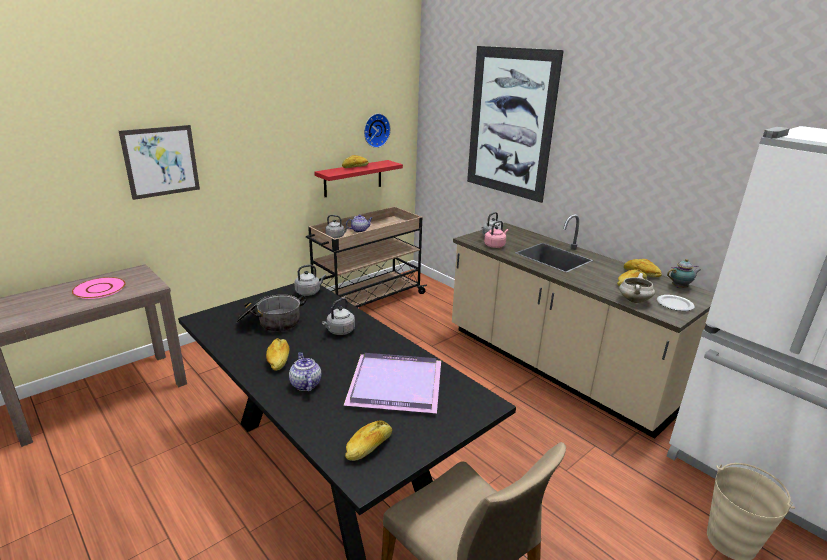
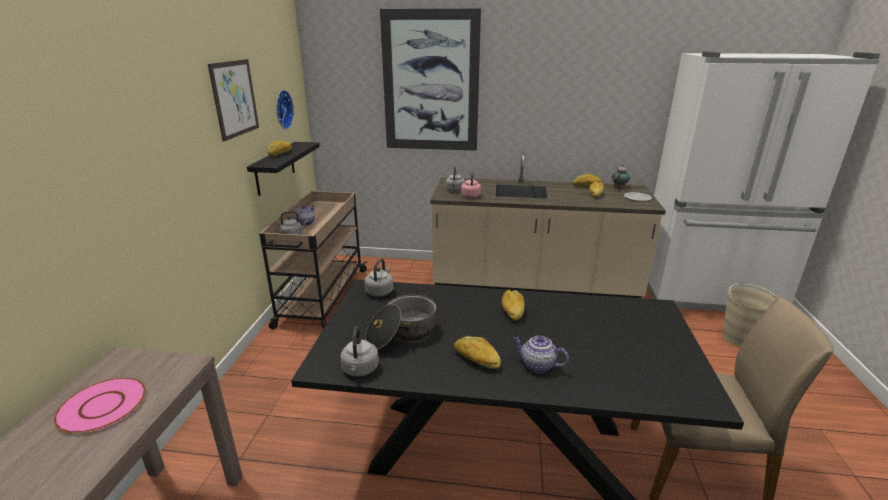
camera: 40 degrees left, 0 degrees up
picture [119,125,200,200] -> picture moved to [208,59,259,141]
red shelf [314,160,403,197] -> black shelf [247,142,320,196]
grey kettle [322,298,355,335] -> grey kettle moved to [341,326,379,377]
purple tray [343,353,441,413] -> none
bread [345,420,392,461] -> bread moved to [502,289,525,321]
white cooking pot [619,273,655,303] -> none

